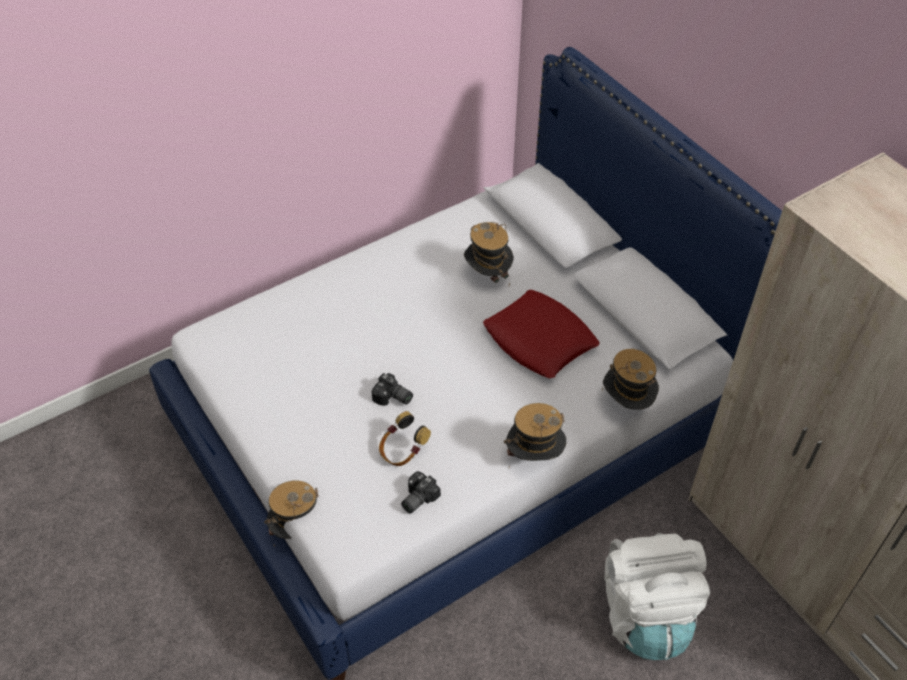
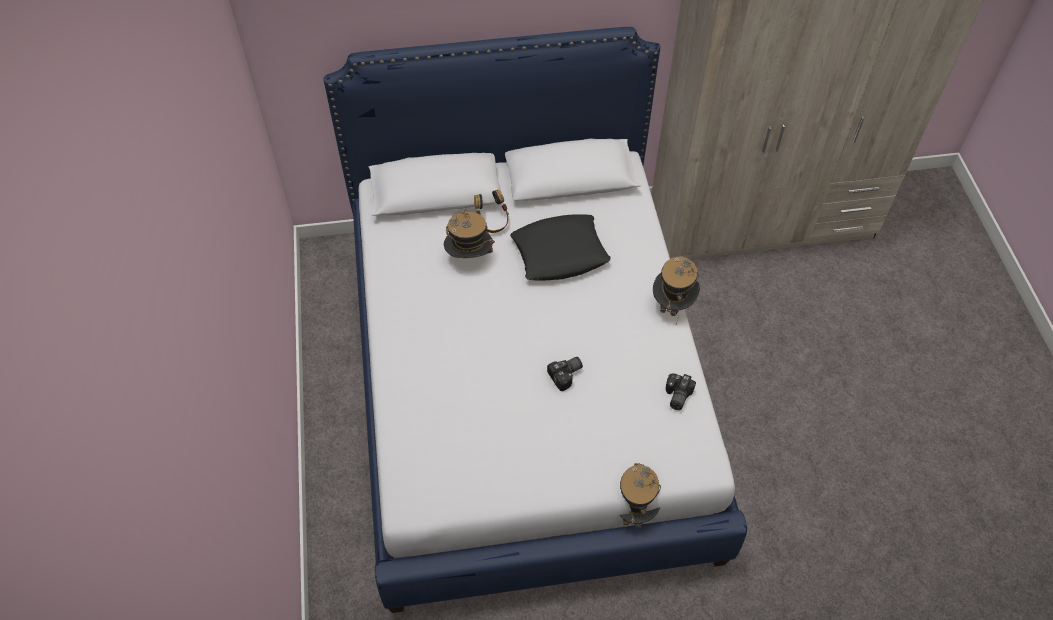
camera: 65 degrees left, 5 degrees up
headphones [379,411,431,466] -> headphones moved to [474,189,509,233]
camera [401,471,441,514] -> camera turned 45 degrees clockwise [666,373,696,410]
red pillow [483,290,600,378] -> black pillow [510,214,610,281]
hat [602,349,659,410] -> none
white backpack [604,533,710,660] -> none

